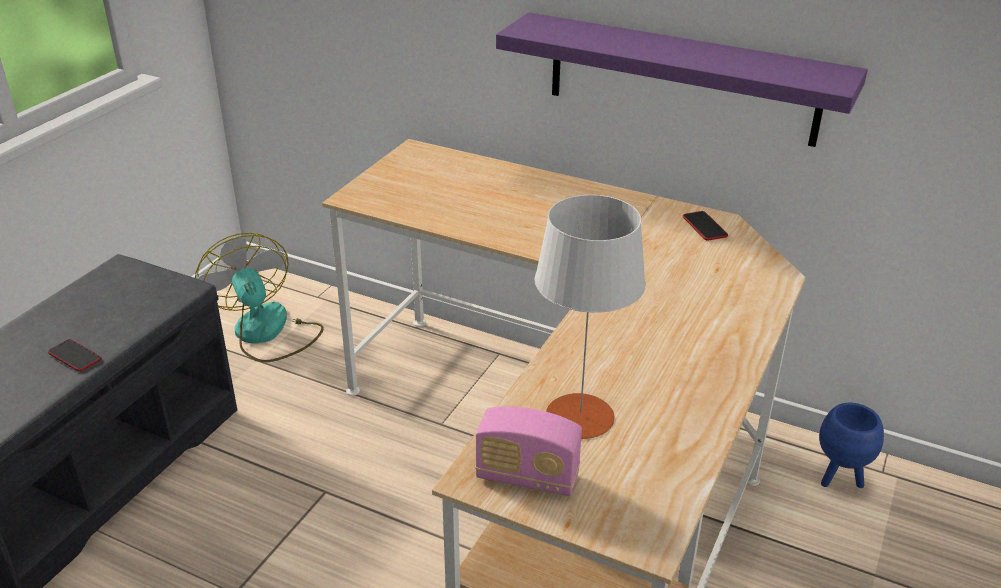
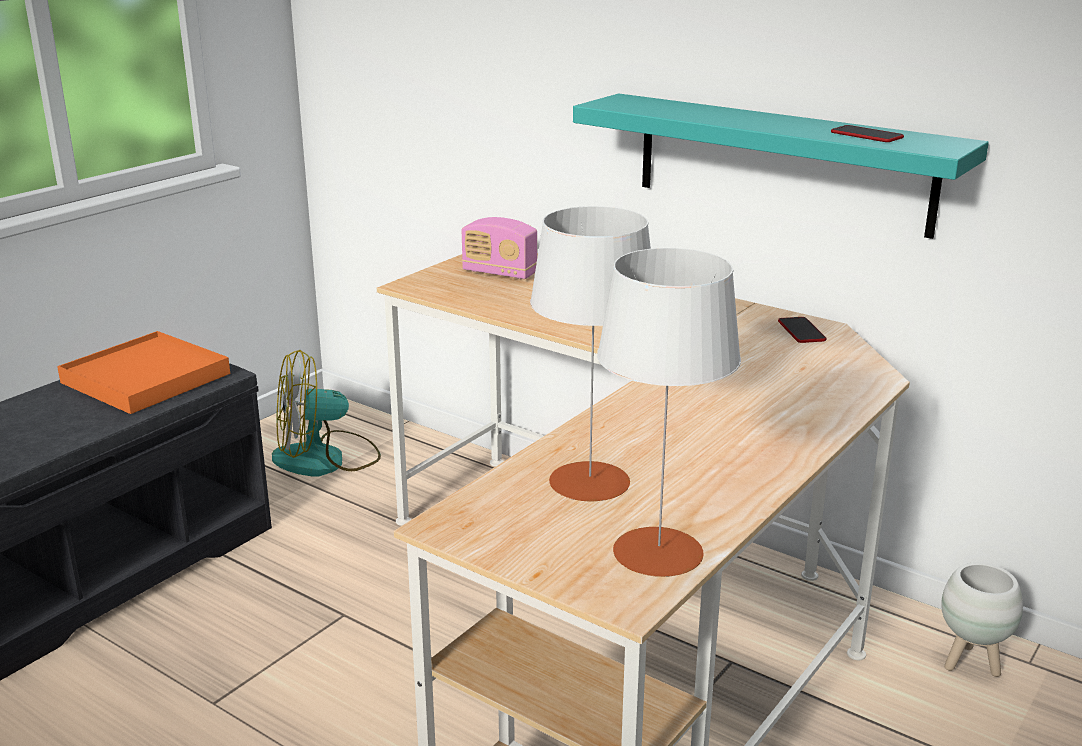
camera: 10 degrees right, 10 degrees down
phone [48,339,102,372] -> phone moved to [831,125,904,142]
fan [195,233,324,363] -> fan turned 90 degrees counterclockwise [272,350,381,477]
radio [475,406,582,496] -> radio moved to [462,217,537,279]
purple shelf [496,12,868,147] -> turquoise shelf [573,93,989,239]
blue planter [819,403,884,488] -> white planter [941,562,1023,677]
none -> orange tray [57,331,230,414]
none -> grey table lamp [597,248,741,577]

